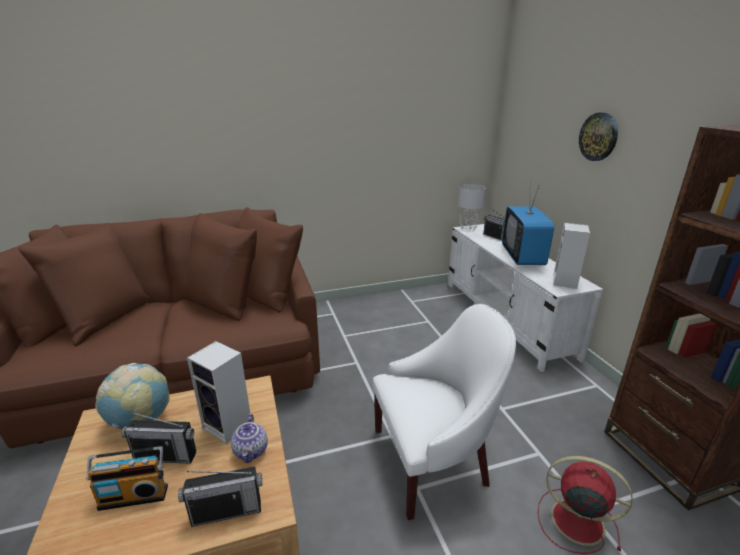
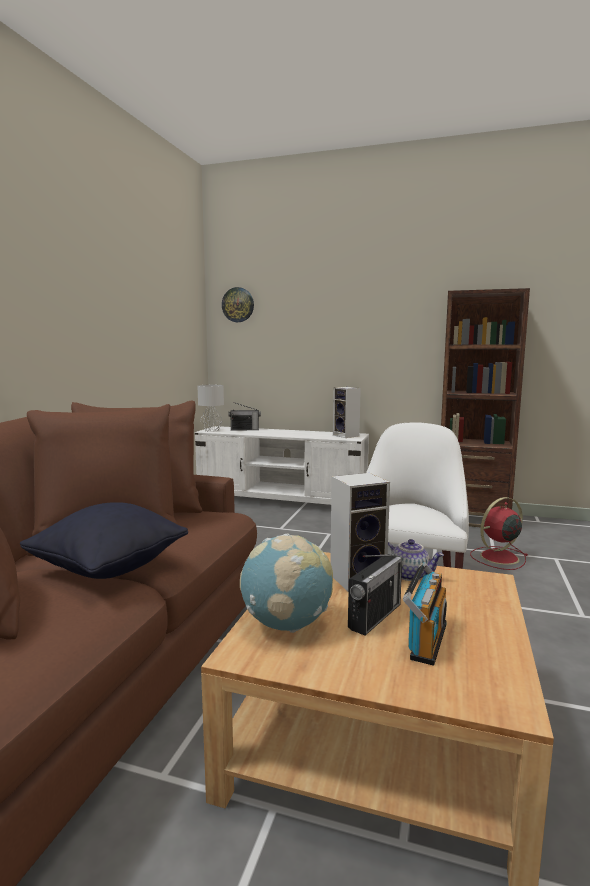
camera: 55 degrees left, 15 degrees down
radio [178,467,262,527] -> none
television [502,179,554,265] -> none
wall clock [579,112,618,161] -> wall clock moved to [222,287,254,322]
none -> black pillow [20,502,188,579]

